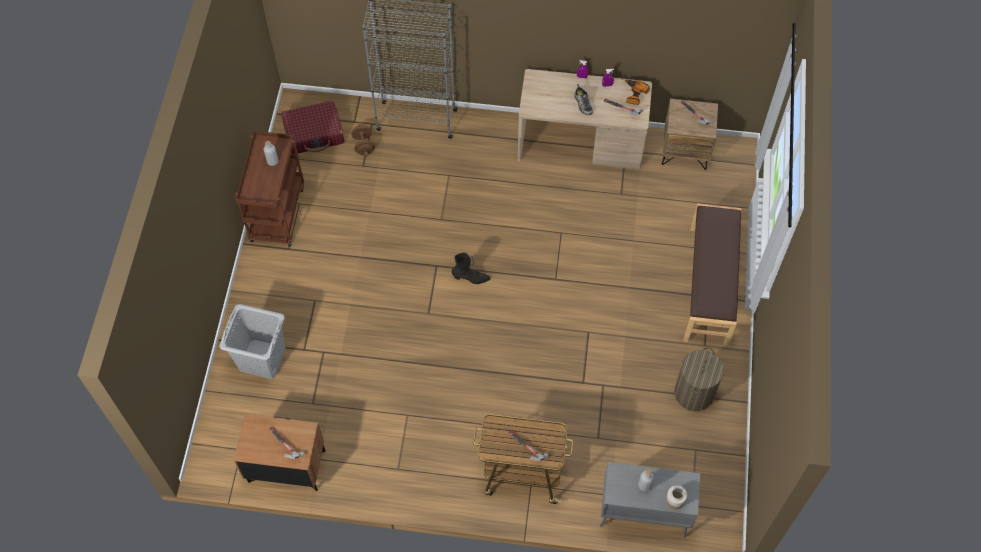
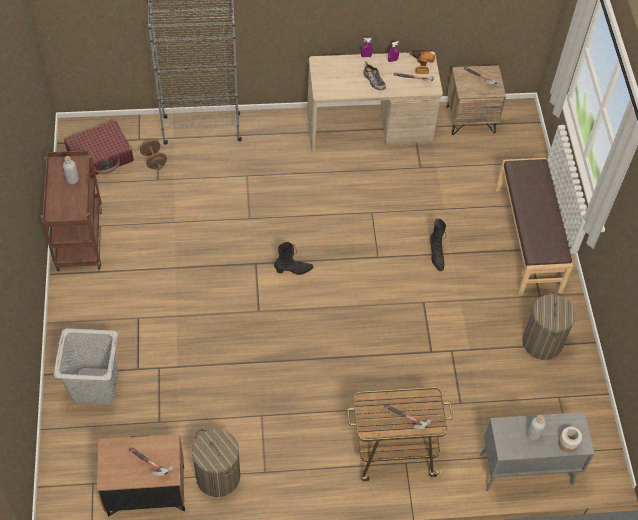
camera: 15 degrees left, 5 degrees down
none -> laundry basket [192,429,240,497]
none -> black boot [430,218,446,271]

